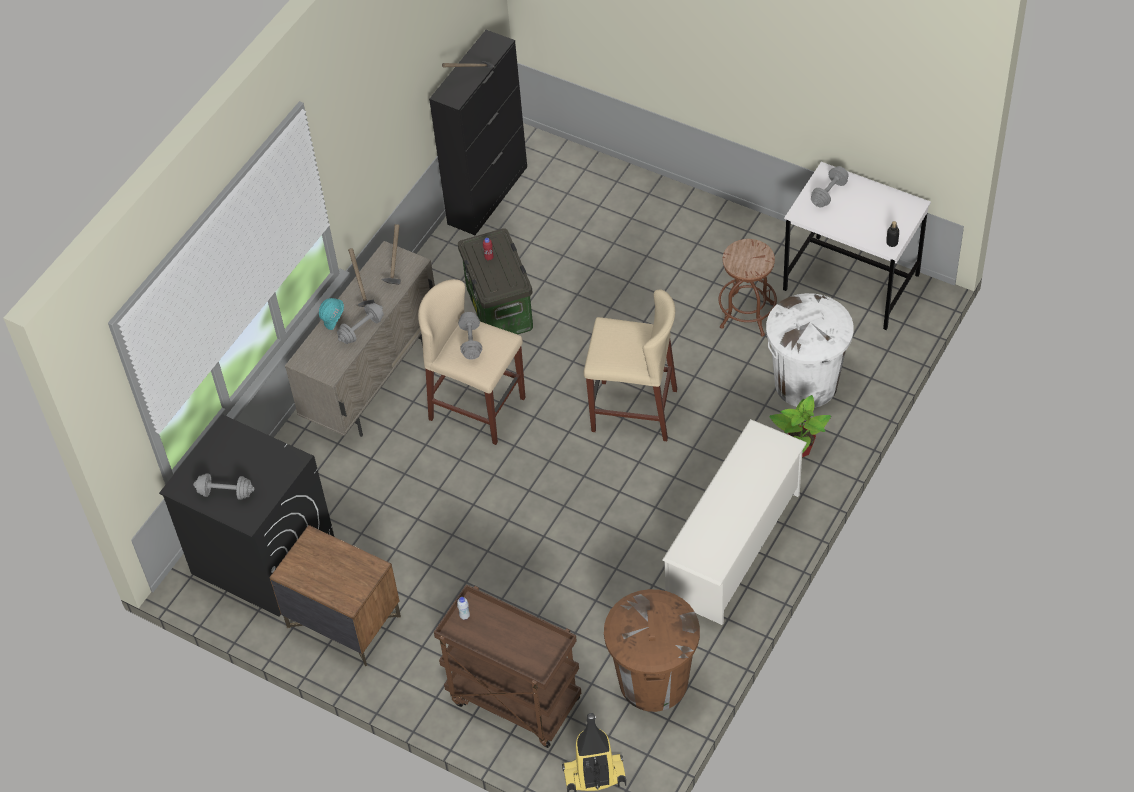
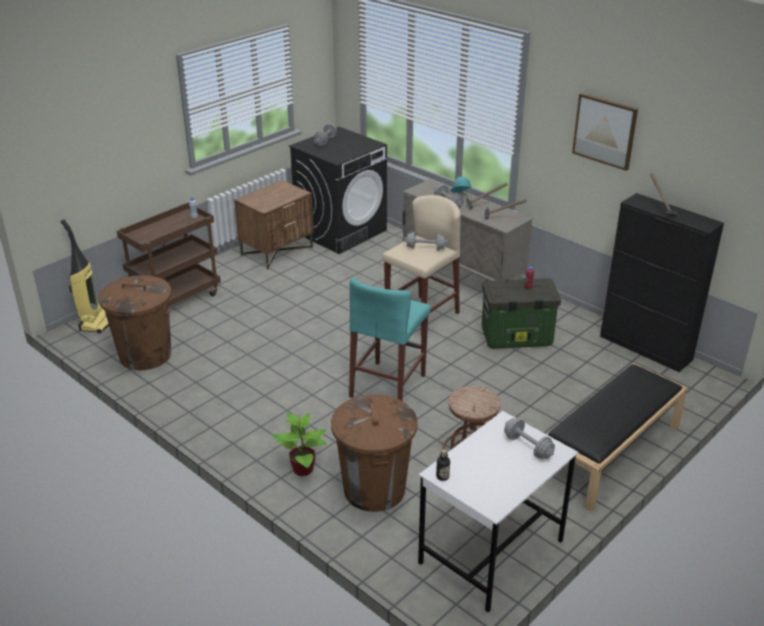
camera: 100 degrees right, 20 degrees down
beige stool [584,289,677,441] -> turquoise stool [349,278,431,401]
white shoe rack [662,419,807,625] -> none
white trash can [766,293,854,408] -> brown trash can [331,395,418,512]
none -> black bench [546,363,688,511]
none -> picture [572,93,638,171]

